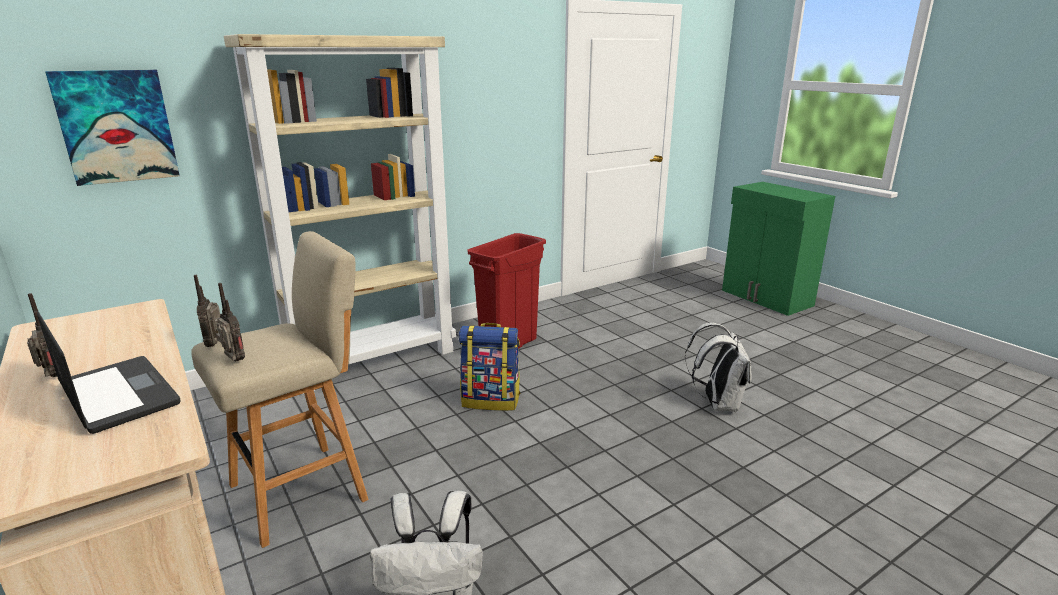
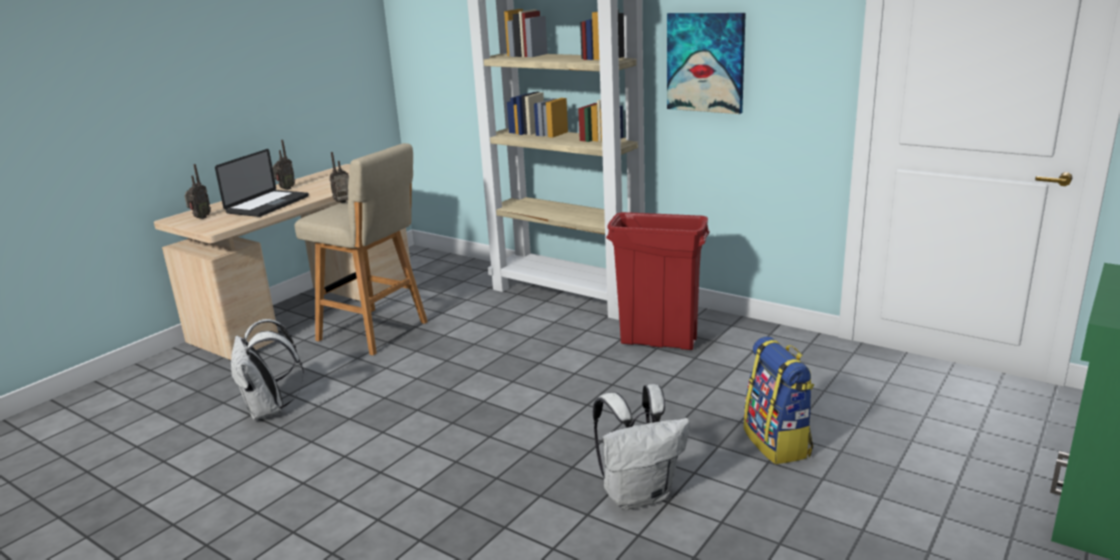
camera: 70 degrees right, 0 degrees up
picture [45,70,180,186] -> picture moved to [667,13,746,114]
radio [216,283,245,362] -> radio moved to [184,164,211,219]
backpack [458,323,520,411] -> backpack moved to [744,336,814,464]

